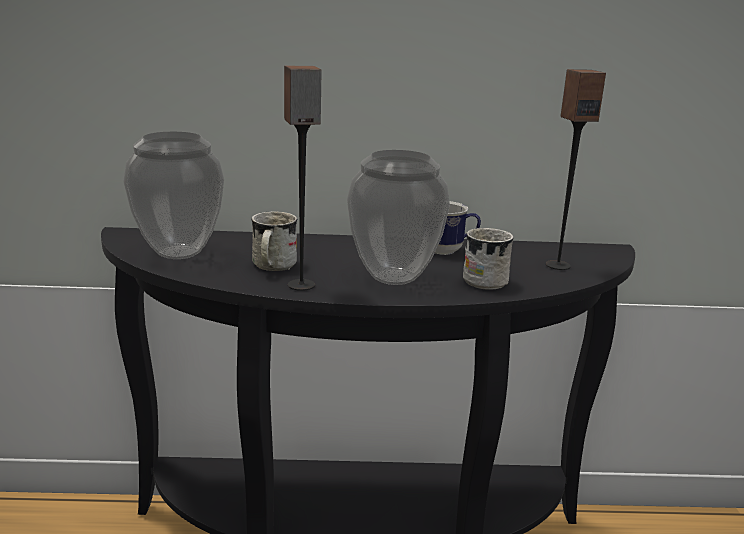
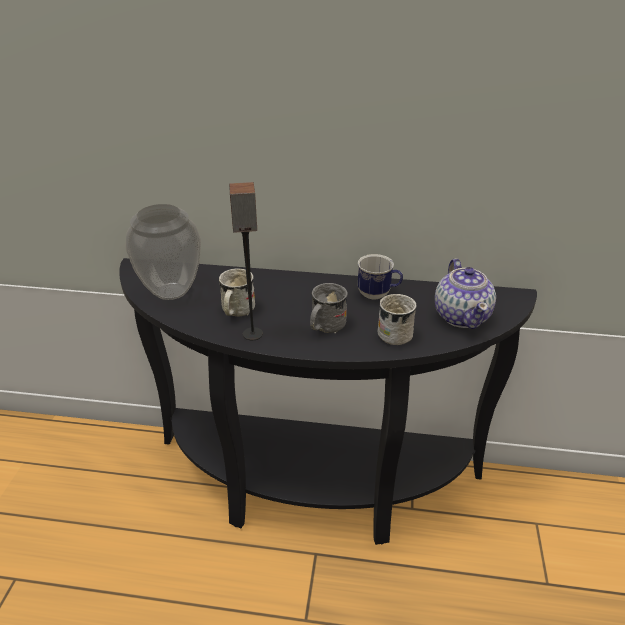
camera: 10 degrees right, 15 degrees up
vase [347,150,450,285] -> grey mug [310,283,348,334]
speaker [546,69,606,270] -> teapot [435,259,496,329]

